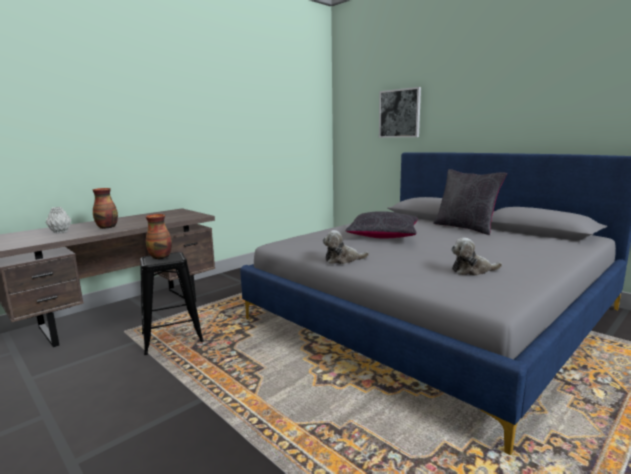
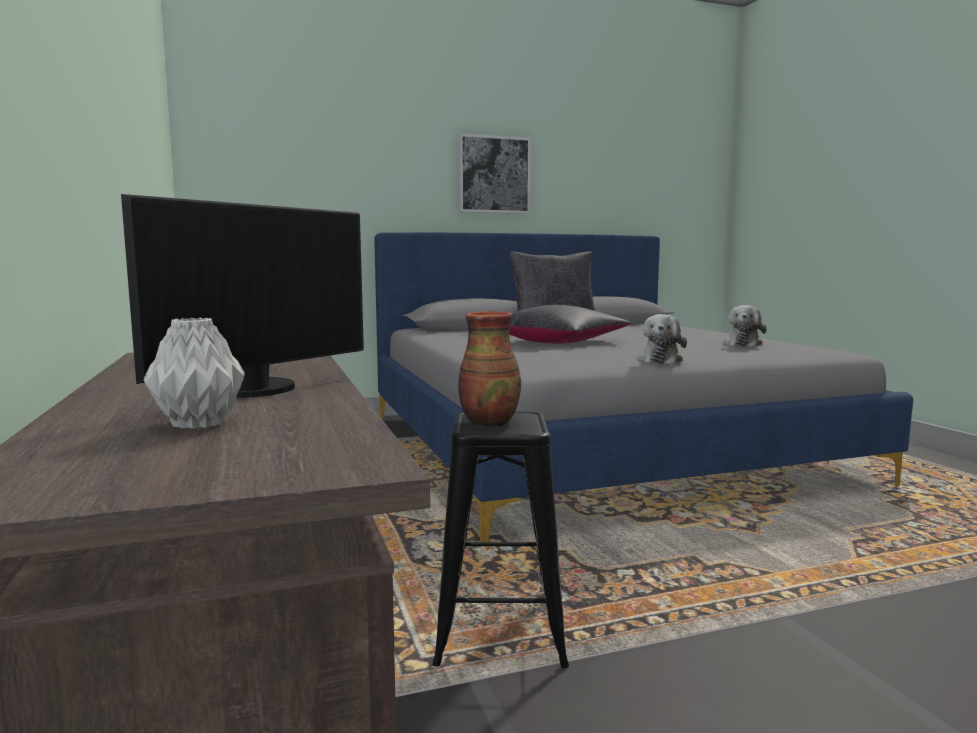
camera: 65 degrees left, 5 degrees down
vase [92,188,118,229] -> monitor [121,194,364,398]
picture [379,87,421,138] -> picture moved to [458,133,531,214]

